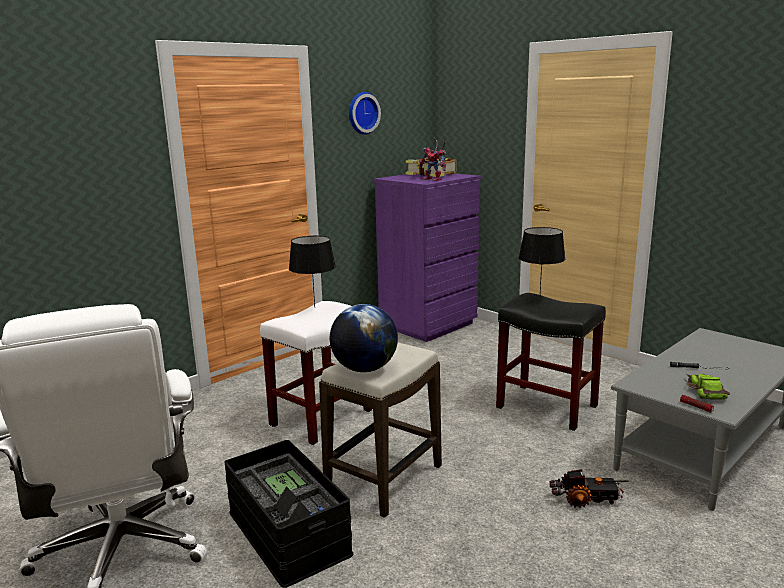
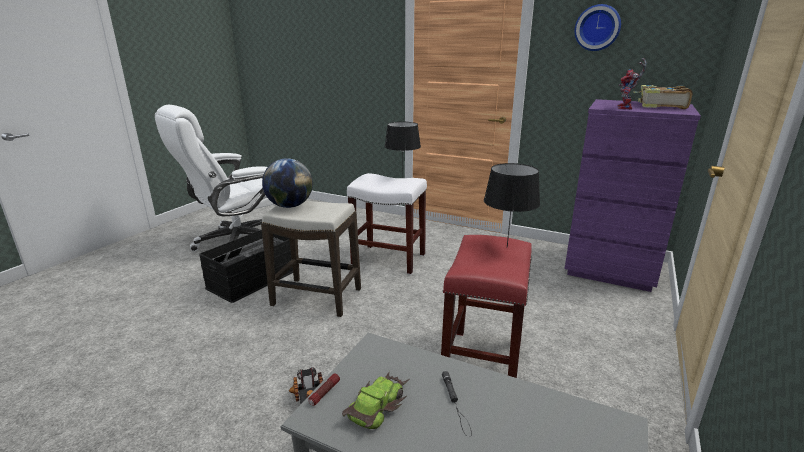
camera: 70 degrees right, 5 degrees up
black stool [496,293,606,431] -> red stool [441,235,532,378]
toy car [685,374,730,400] -> toy car turned 45 degrees counterclockwise [342,371,409,429]

